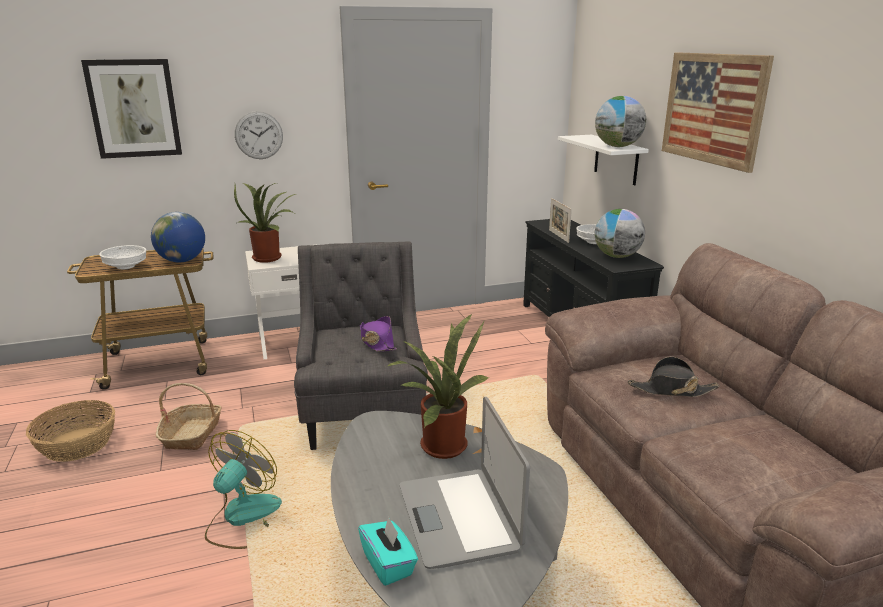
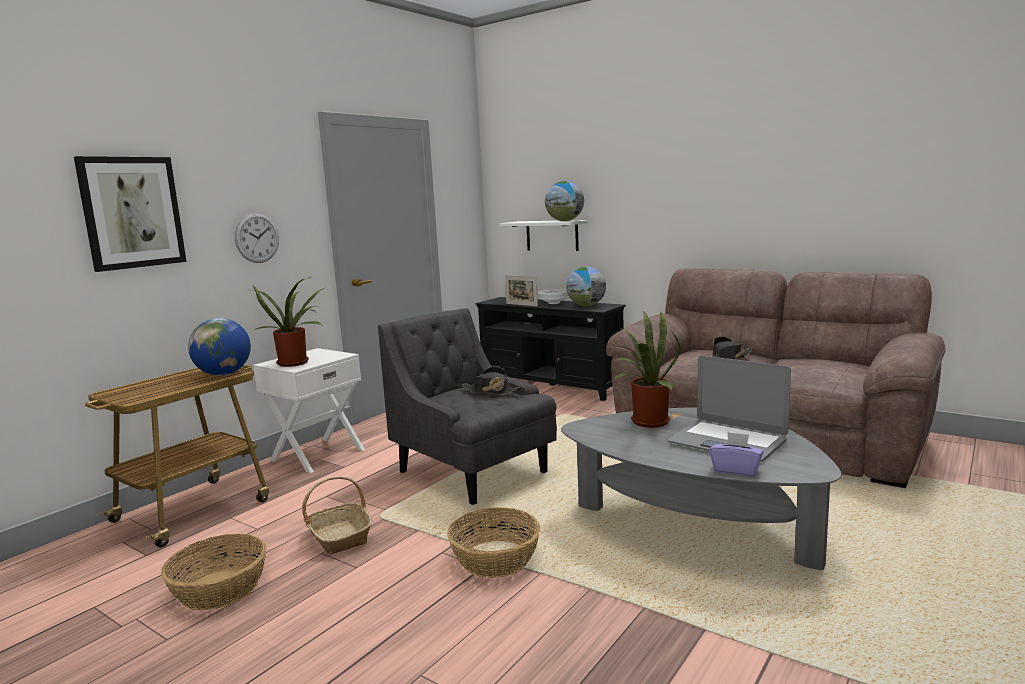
camera: 35 degrees left, 10 degrees down
white bowl [99,245,146,269] -> none
fan [205,430,282,549] -> basket [447,507,540,578]
turquoise tissue box [358,517,418,586] -> purple tissue box [709,432,764,477]
purple hat [360,316,397,352] -> black hat [461,366,524,395]
picture [662,52,774,173] -> none

